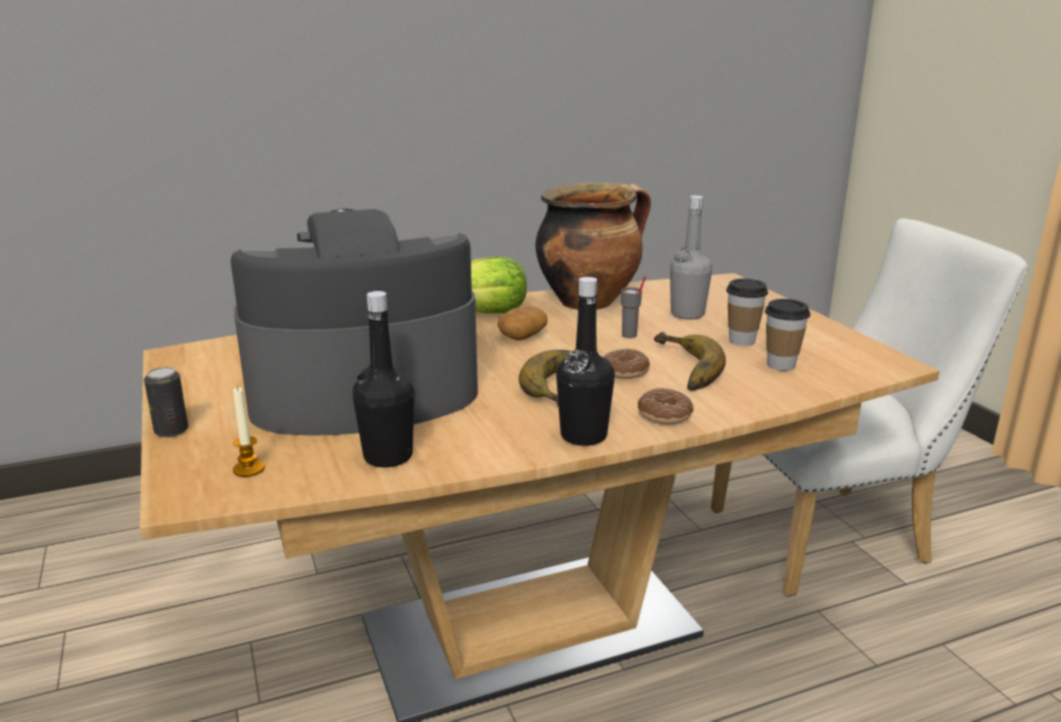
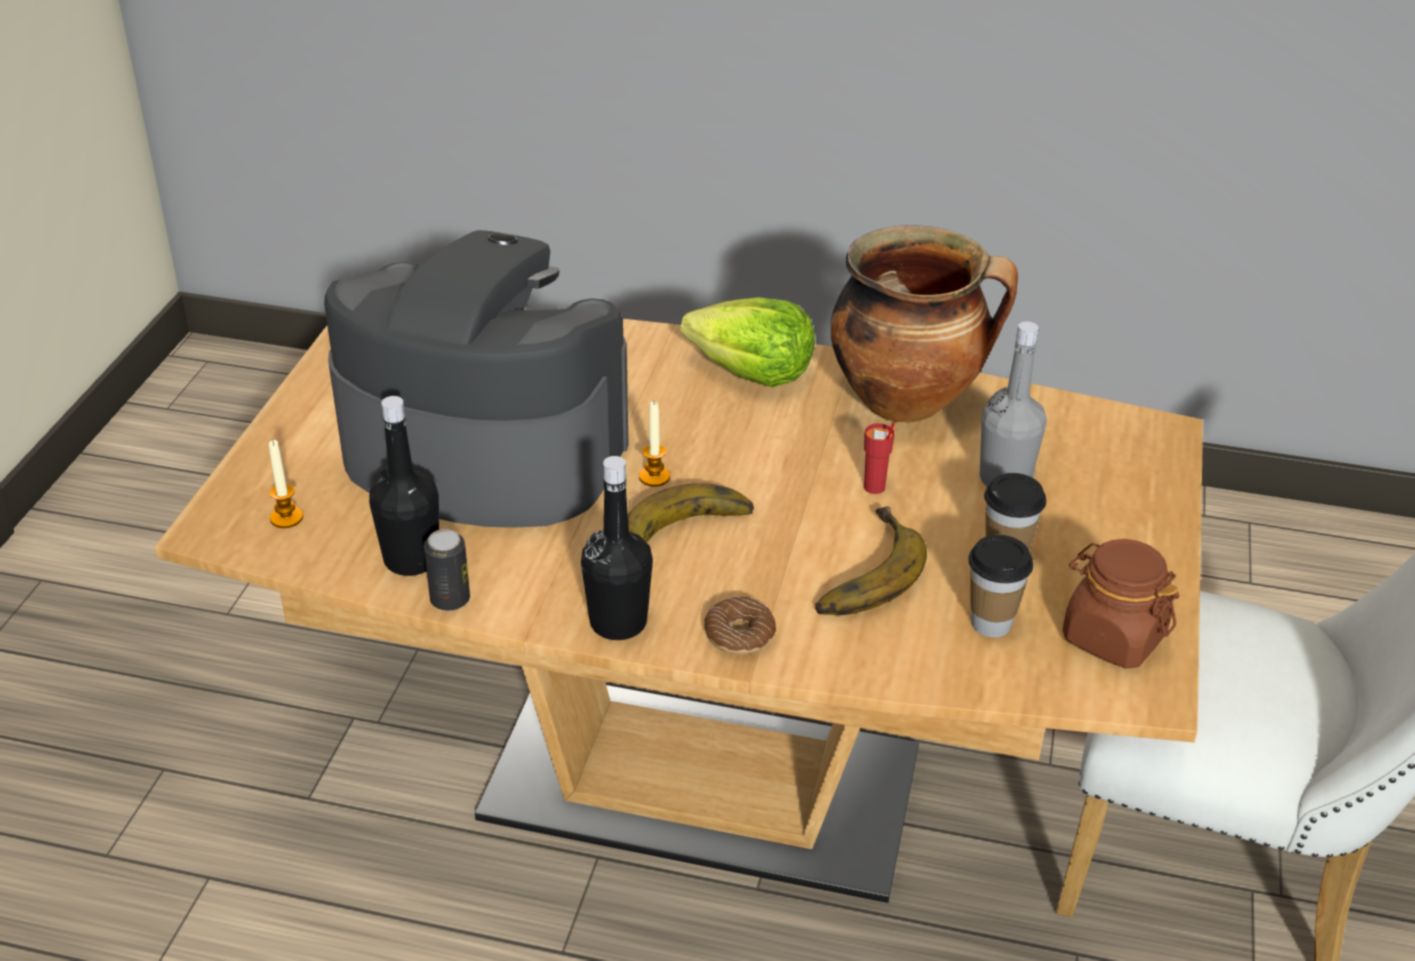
camera: 35 degrees right, 15 degrees up
can [144,367,188,437] -> can moved to [424,529,470,611]
potato [498,306,548,340] -> none
donut [603,349,650,379] -> none
grey cup [621,276,646,338] -> red cup [864,422,895,494]
none -> candle [639,402,670,487]
none -> brown jar [1063,539,1179,669]

